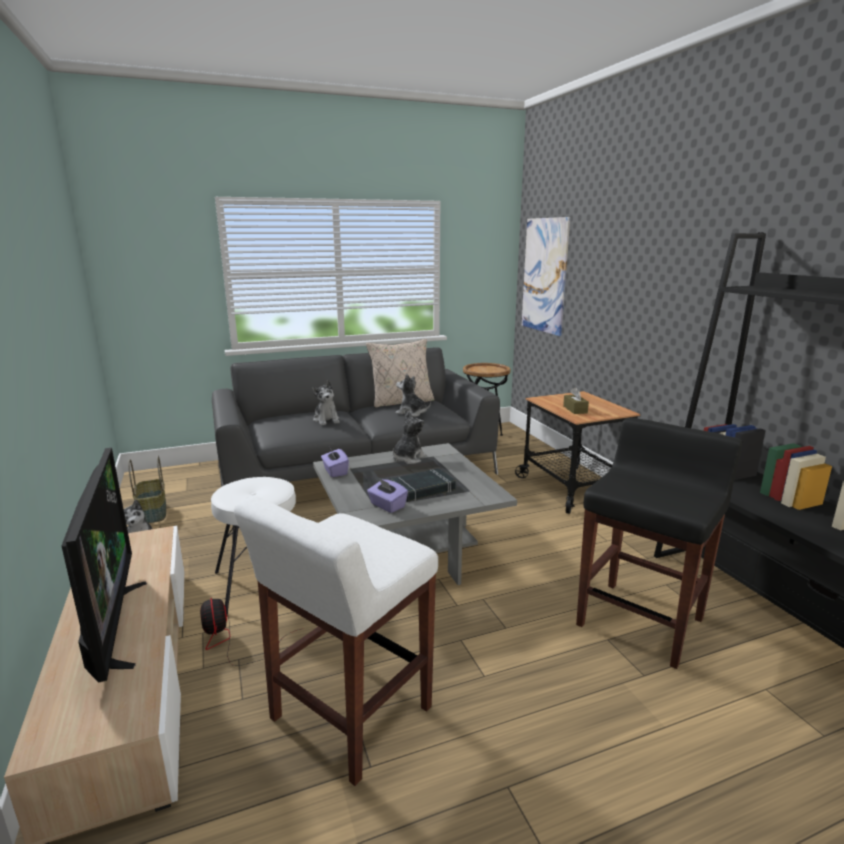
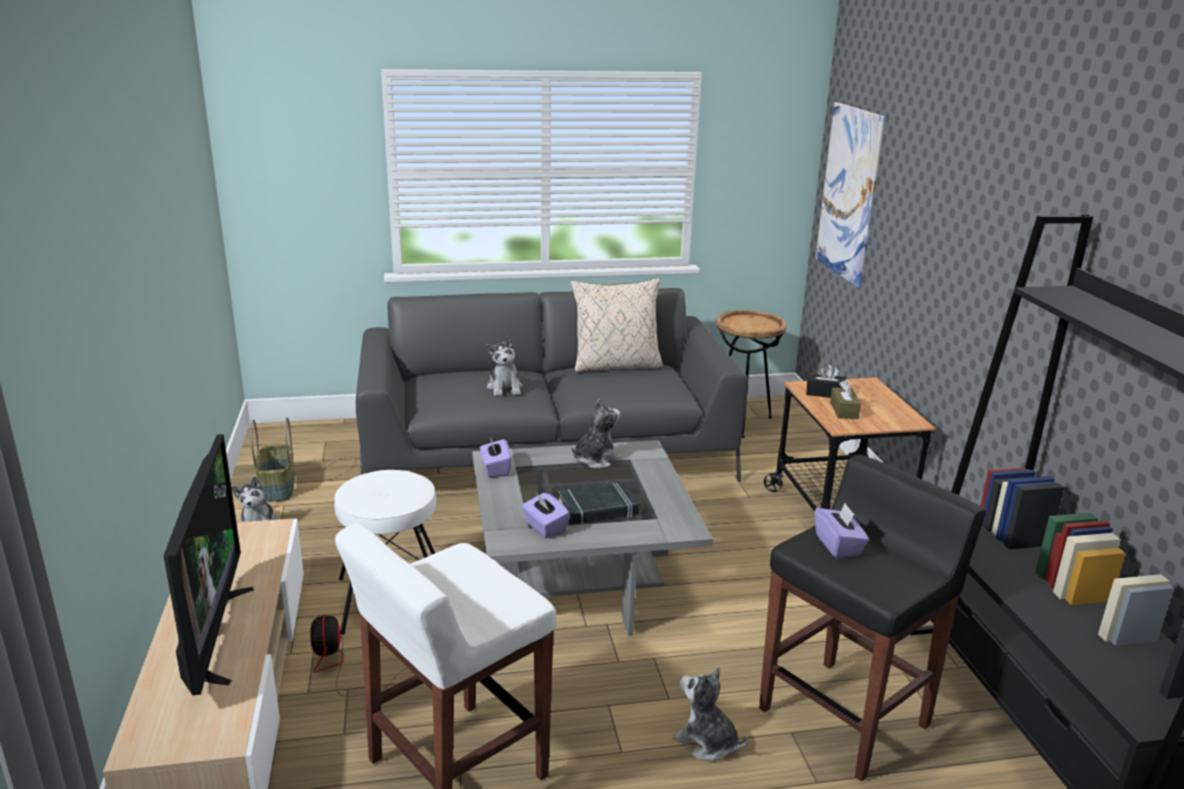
camera: 10 degrees right, 5 degrees up
plush toy [396,374,431,417] -> plush toy moved to [673,668,748,761]
none -> black tissue box [806,364,846,398]
none -> purple tissue box [815,503,869,558]

